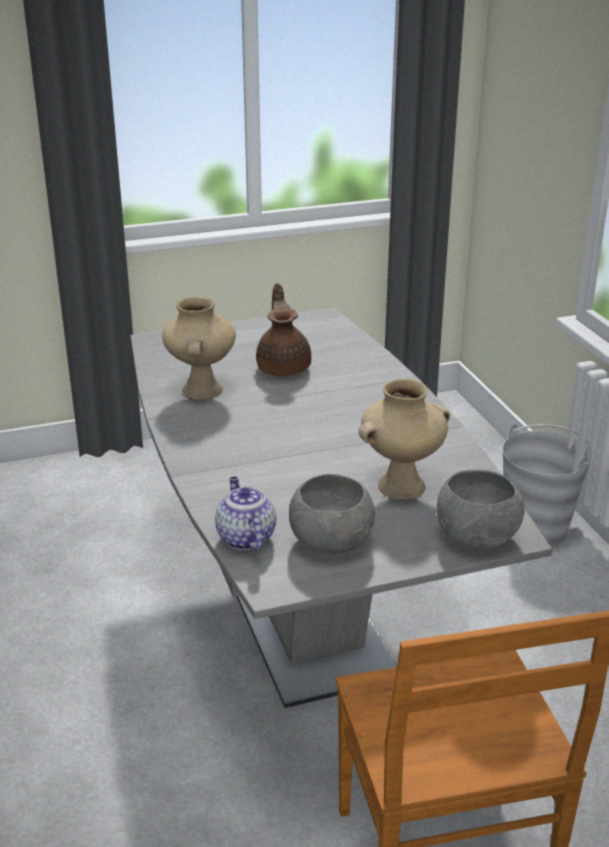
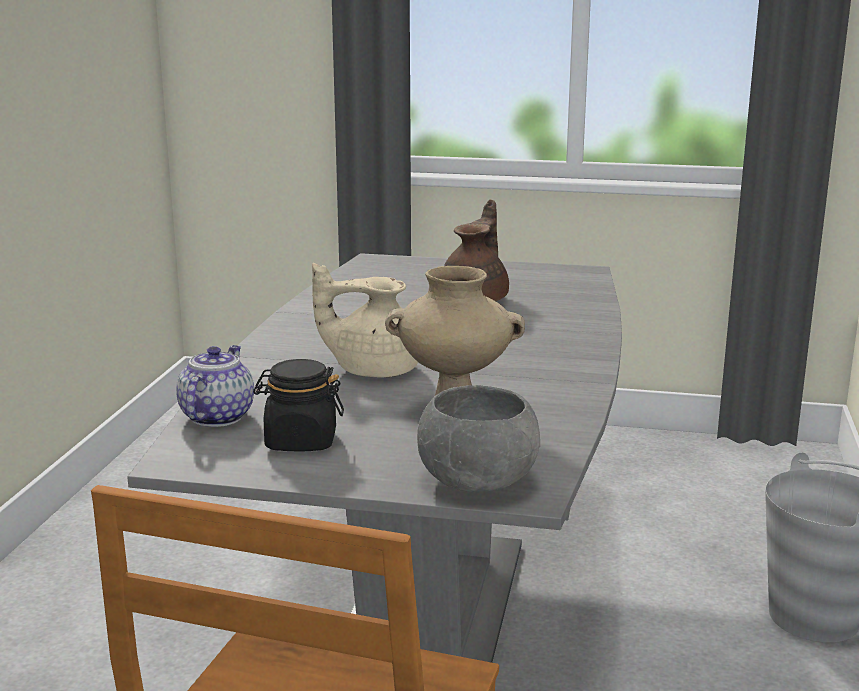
camera: 30 degrees right, 10 degrees down
beige vase [162,297,236,400] -> none
grey bowl [289,474,375,554] -> black jar [253,359,344,452]
none -> beige teapot [312,263,418,378]

